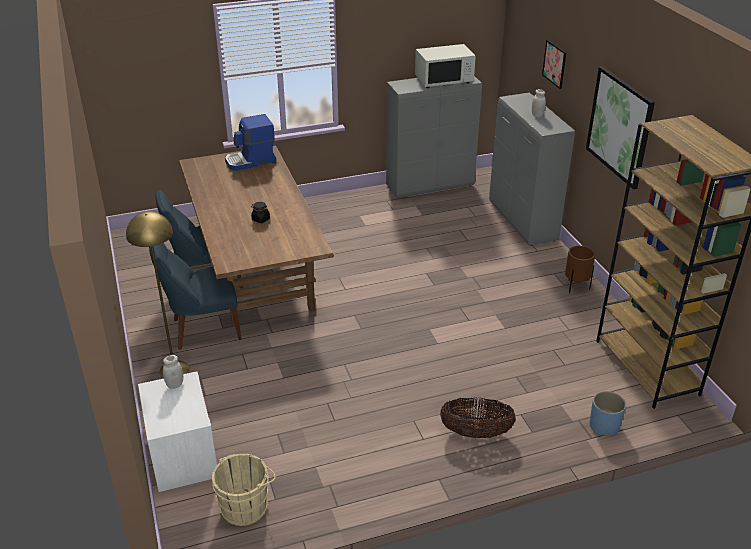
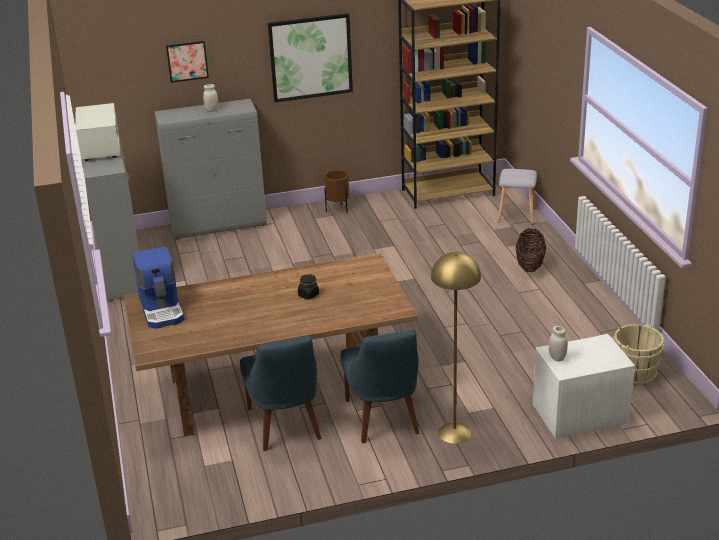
camera: 85 degrees left, 5 degrees down
blue planter [590,391,626,436] -> grey stool [498,169,537,225]

